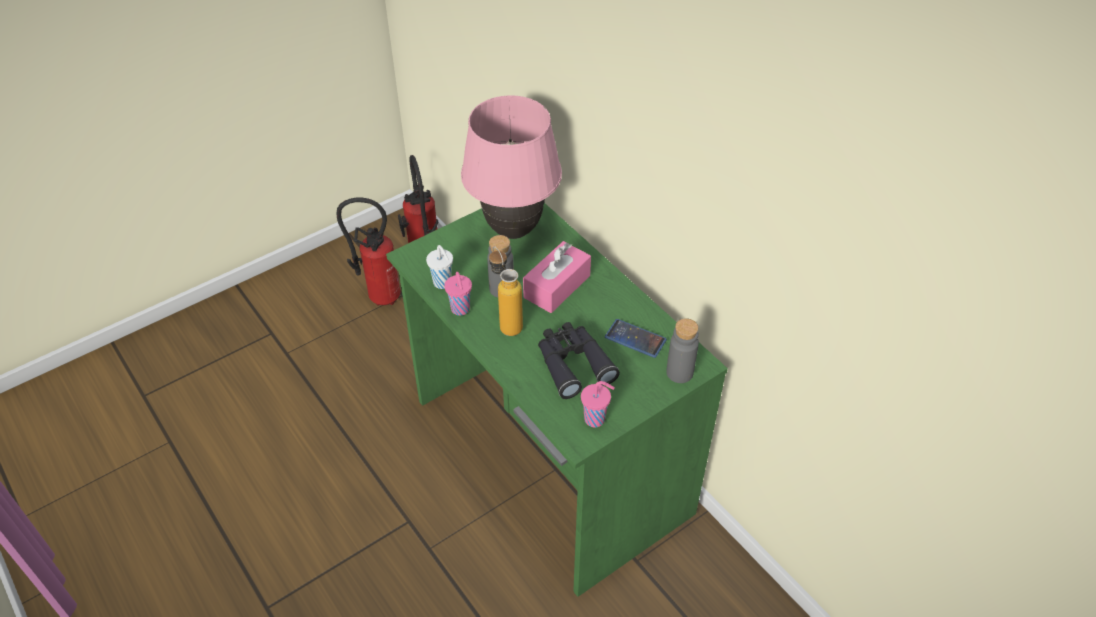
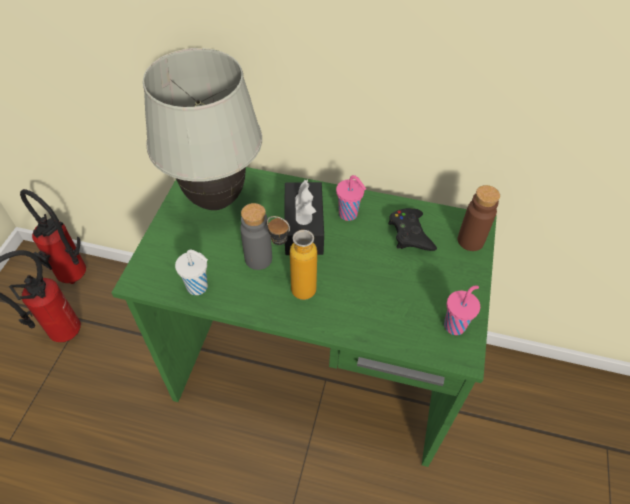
camera: 40 degrees left, 5 degrees up
pink cup [444,272,472,316] -> pink cup moved to [336,175,366,221]
pink table lamp [461,95,562,239] -> white table lamp [143,48,262,210]
pink tissue box [523,241,591,313] -> black tissue box [284,180,324,255]
black binoculars [538,322,620,399] -> none
phone [605,319,667,358] -> black game controller [388,208,437,251]
grey bottle [666,318,699,383] -> brown bottle [458,185,500,251]

